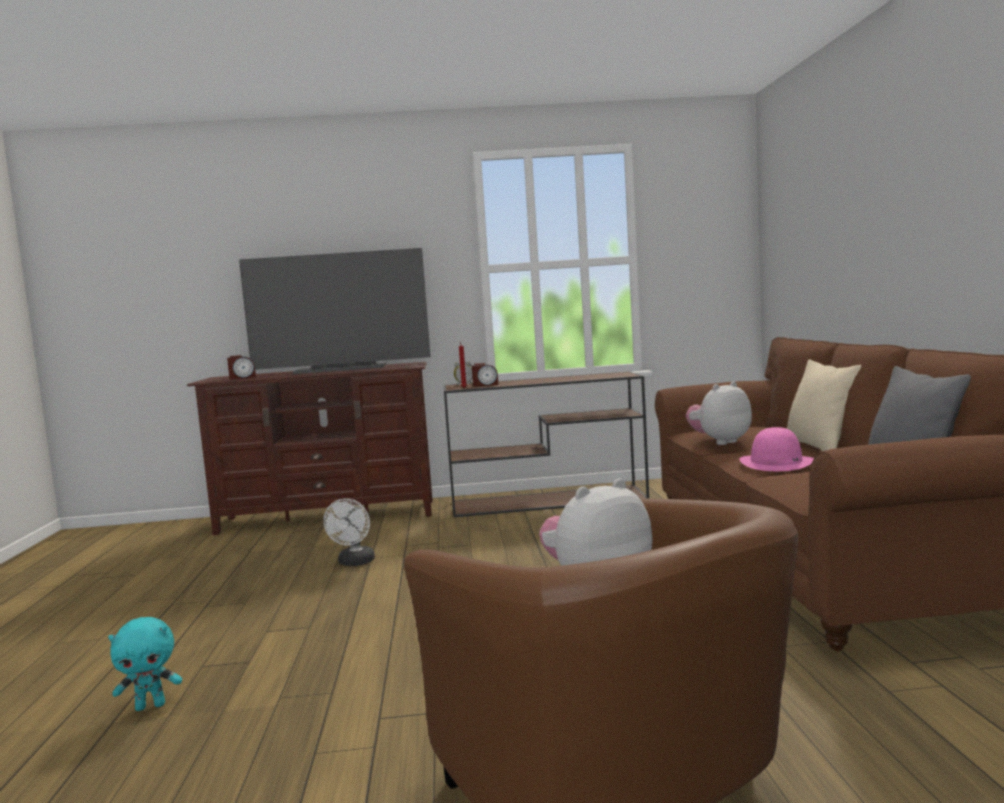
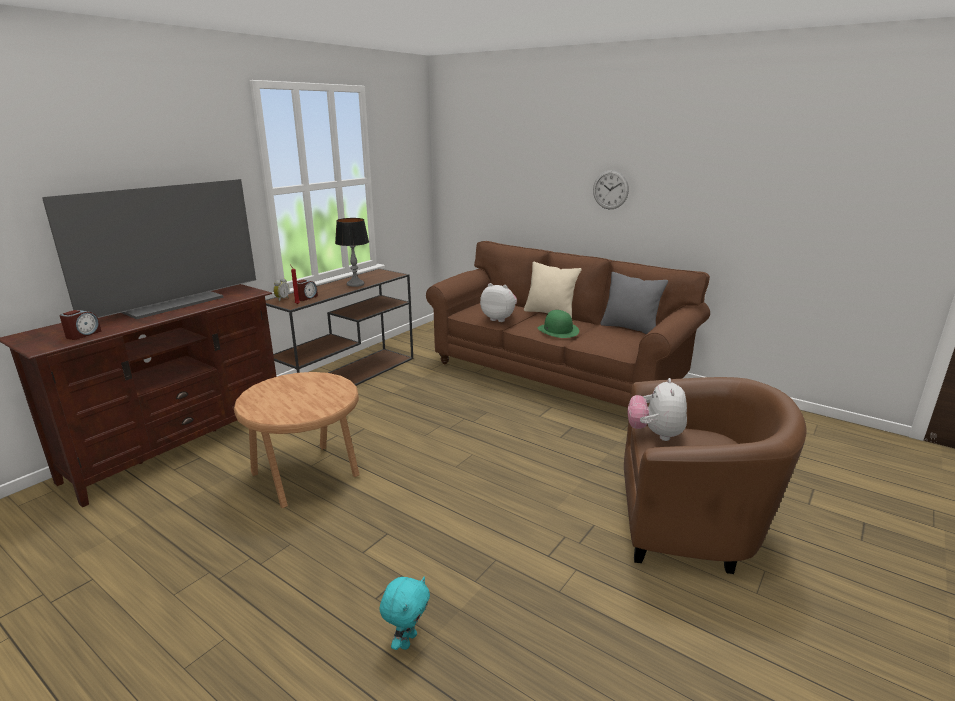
camera: 50 degrees left, 15 degrees up
white fan [323,498,375,566] -> brown side table [234,372,360,508]
plush toy [686,382,752,445] -> plush toy turned 105 degrees clockwise [480,283,517,322]
pink hat [739,427,814,471] -> green hat [538,310,579,338]
none -> table lamp [335,218,369,287]
none -> wall clock [593,170,629,209]

